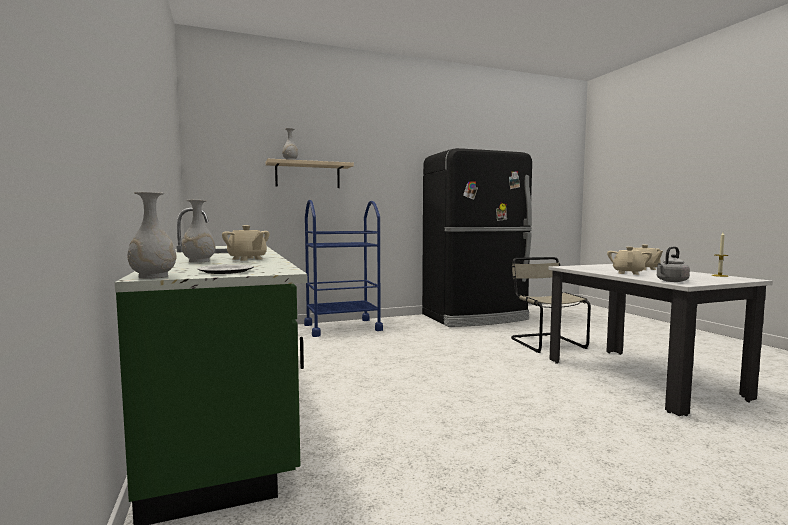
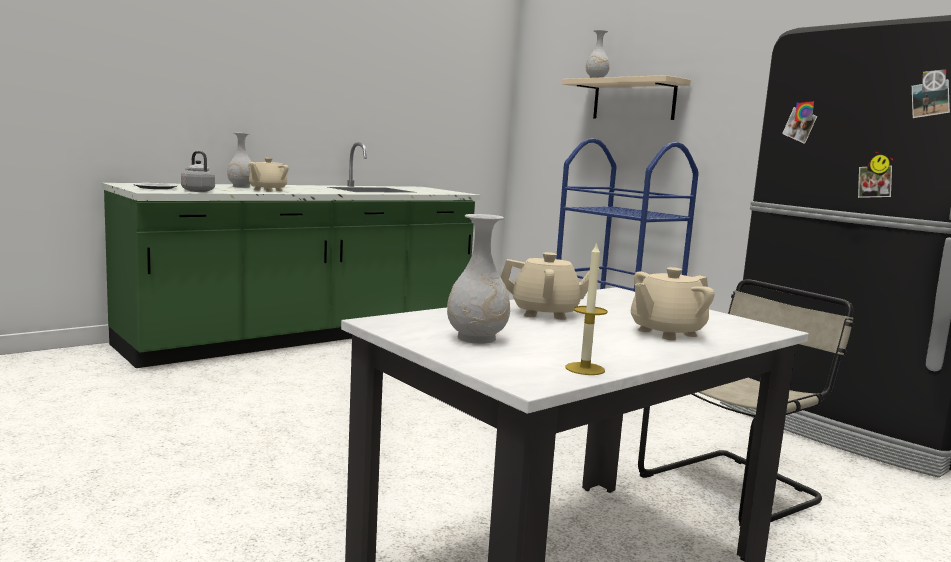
camera: 70 degrees right, 5 degrees up
white vase [128,192,177,279] -> white vase moved to [447,214,510,344]
grey kettle [657,246,690,282] -> grey kettle moved to [181,151,215,192]

